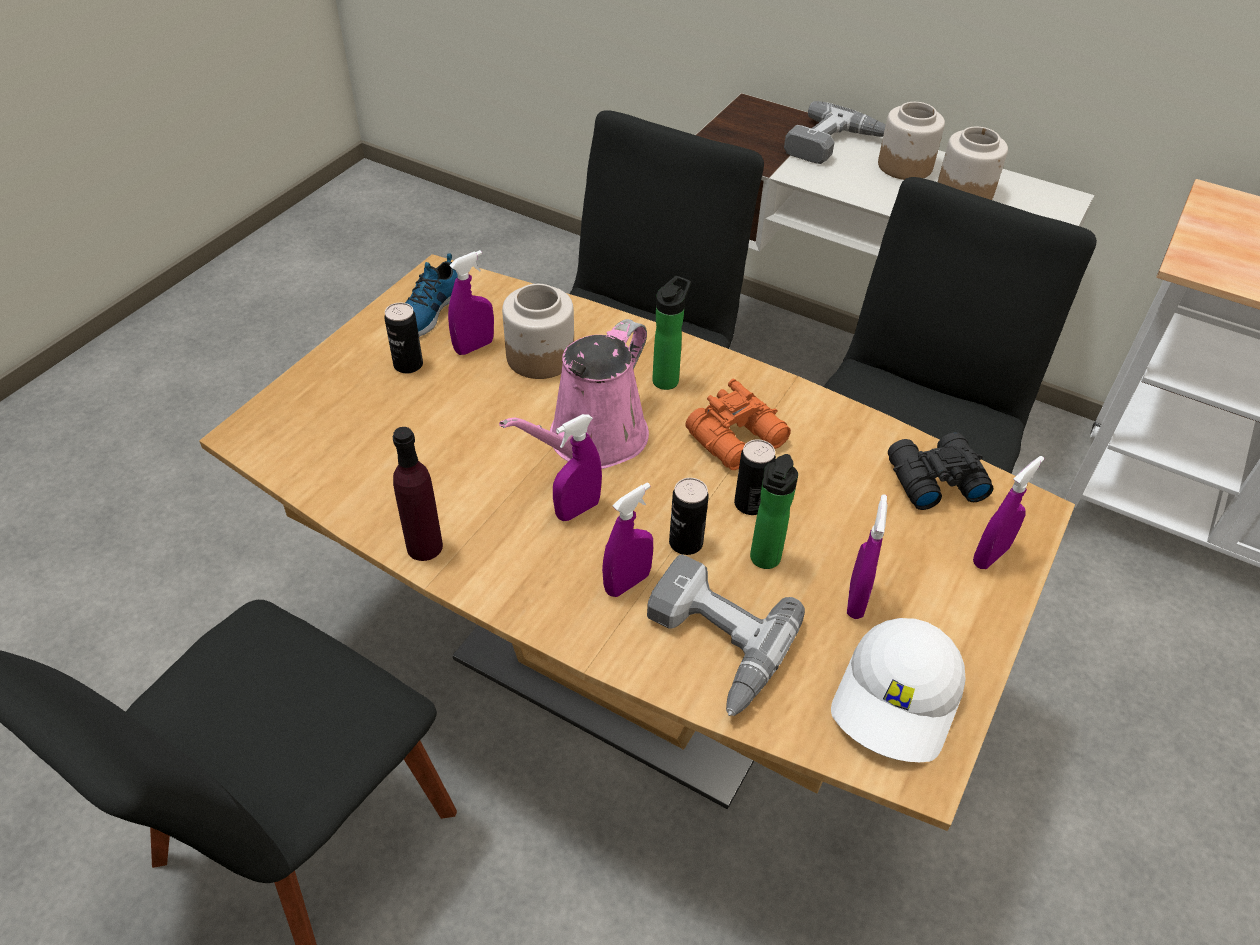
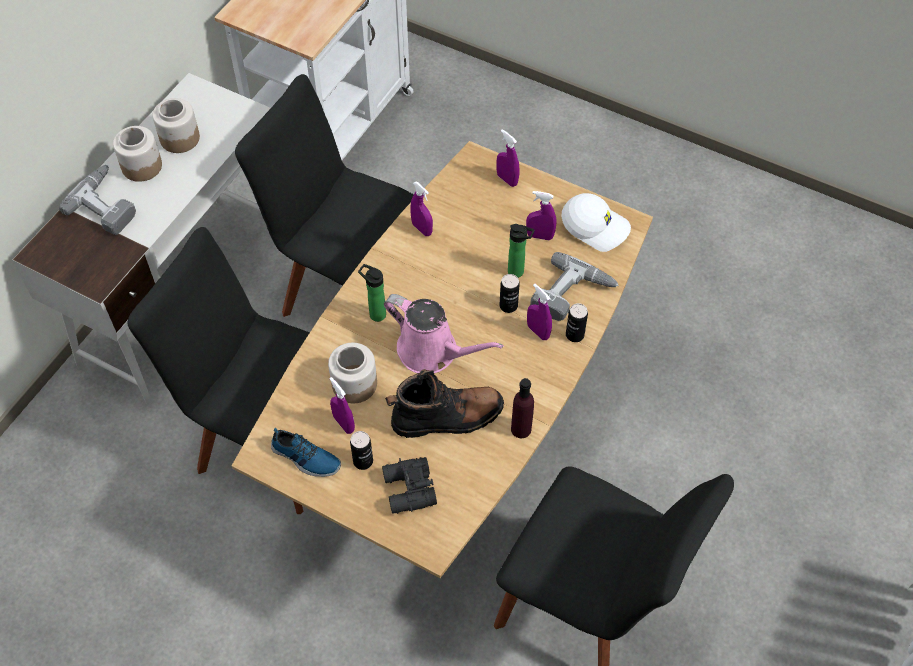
camera: 90 degrees left, 10 degrees up
purple spray bottle [553,414,602,521] -> purple spray bottle moved to [411,182,433,236]
orange binoculars [686,379,791,470] -> none
can [734,439,776,515] -> can moved to [566,303,588,342]
black binoculars [888,432,993,510] -> black binoculars moved to [382,457,437,514]
none -> black boot [385,369,504,438]

